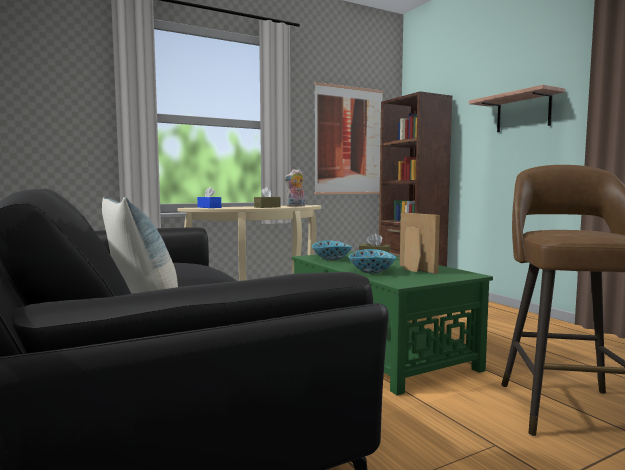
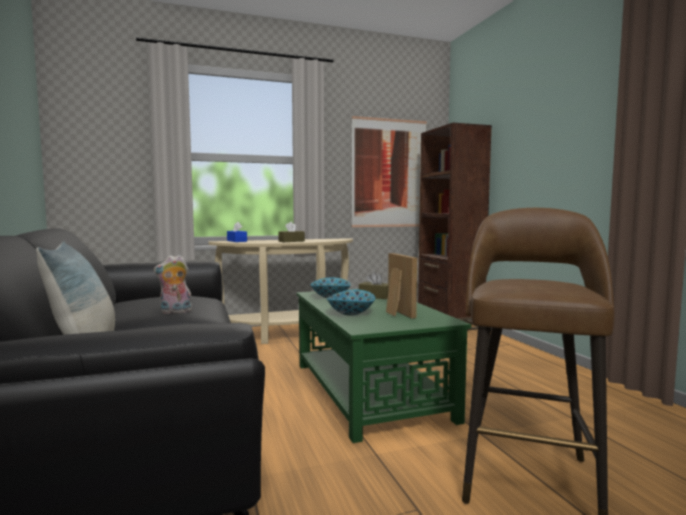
camera: 10 degrees right, 0 degrees up
plush toy [284,169,305,207] -> plush toy moved to [153,255,192,314]
shelf [469,85,565,132] -> none

